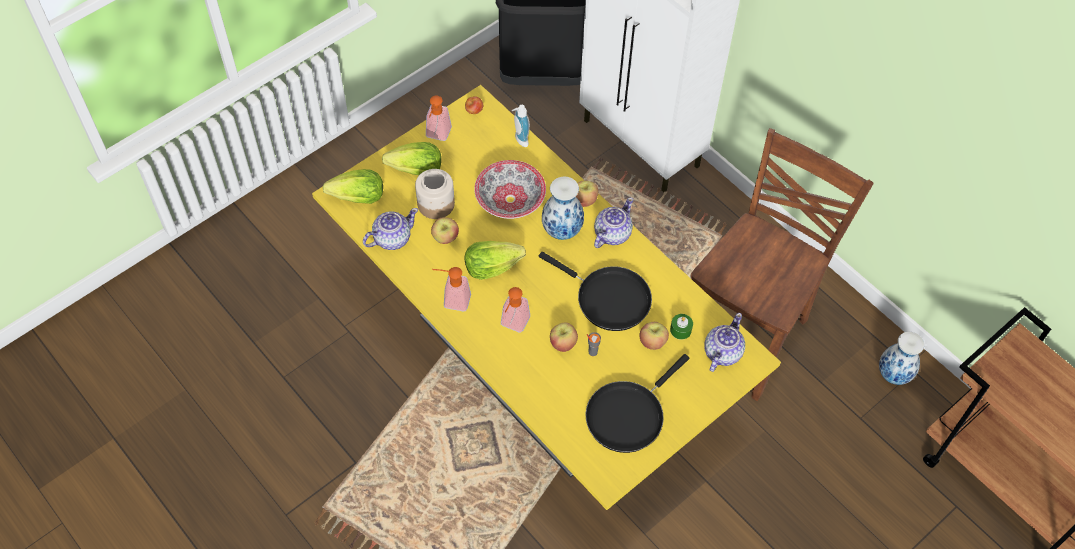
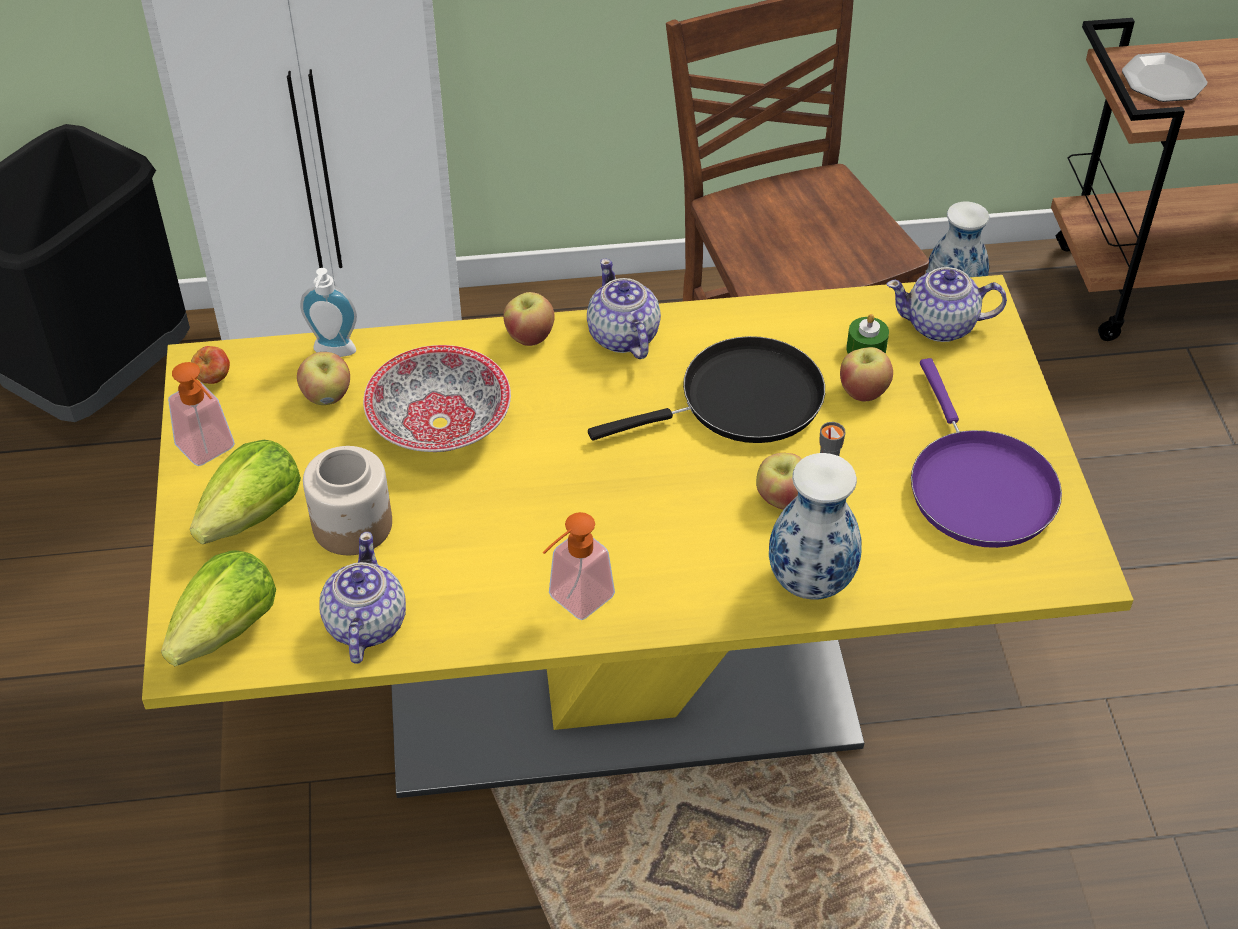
camera: 55 degrees left, 10 degrees down
apple [431,217,459,244] -> apple moved to [297,352,350,405]
lettuce [465,241,526,280] -> none
soap dispenser [501,287,530,333] -> none
vase [542,176,584,240] -> vase moved to [769,453,862,600]
black frying pan [586,354,690,453] -> purple frying pan [911,358,1062,548]
teapot [704,313,745,372] -> teapot turned 60 degrees counterclockwise [887,267,1007,342]
none -> plate [1122,52,1207,102]

